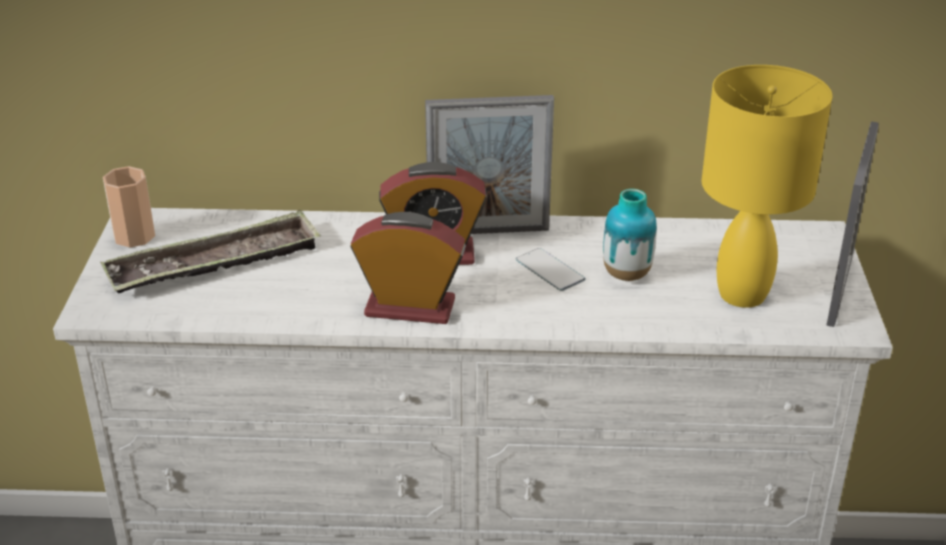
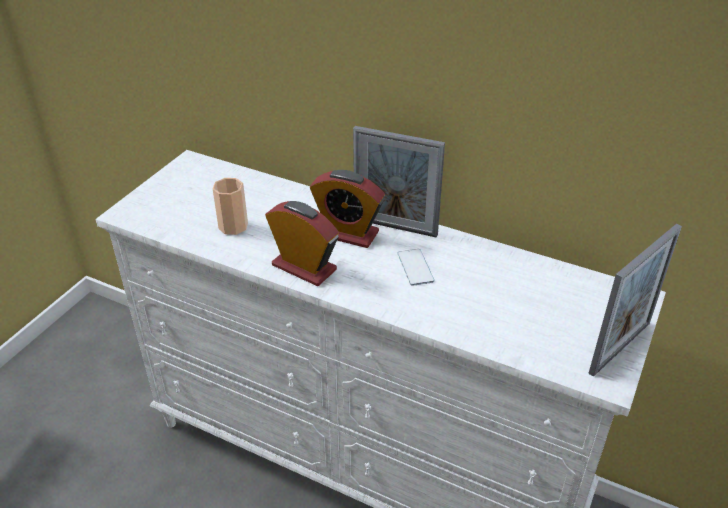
camera: 25 degrees right, 5 degrees up
tray [100,210,320,293] -> none
cup [103,166,155,247] -> cup moved to [212,178,248,235]
vase [603,189,657,281] -> none
yellow table lamp [702,65,832,308] -> none

